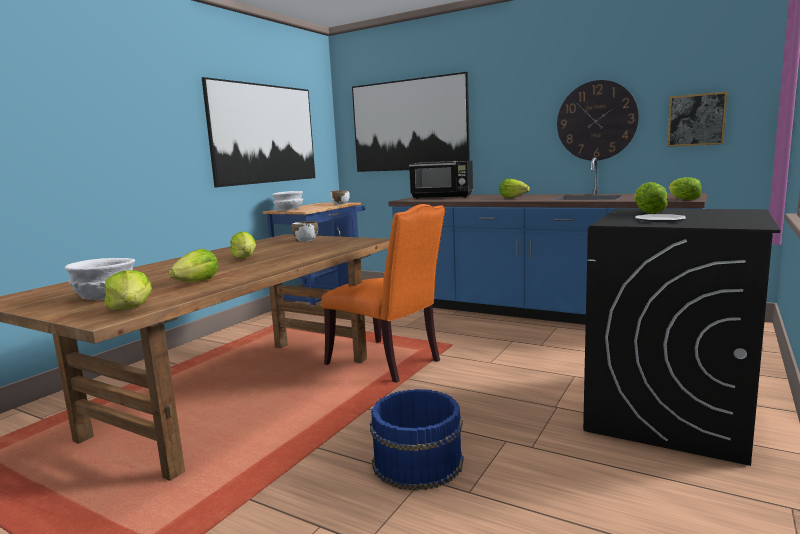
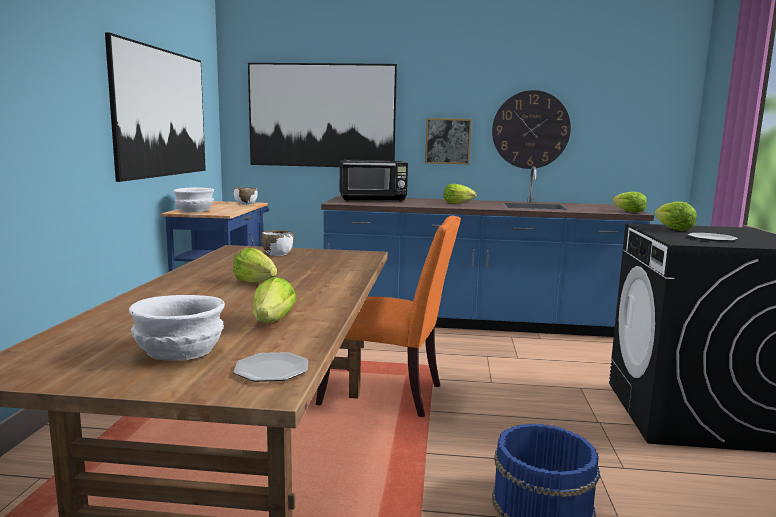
camera: 25 degrees left, 0 degrees up
lettuce [104,270,152,311] -> plate [234,352,308,382]
picture [667,92,727,147] -> picture moved to [425,118,472,164]

